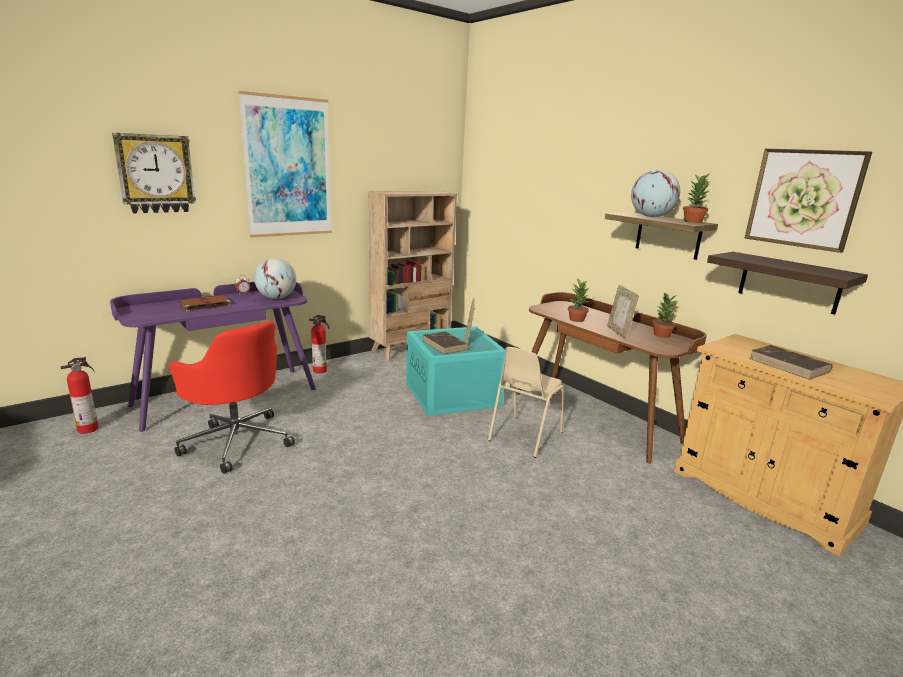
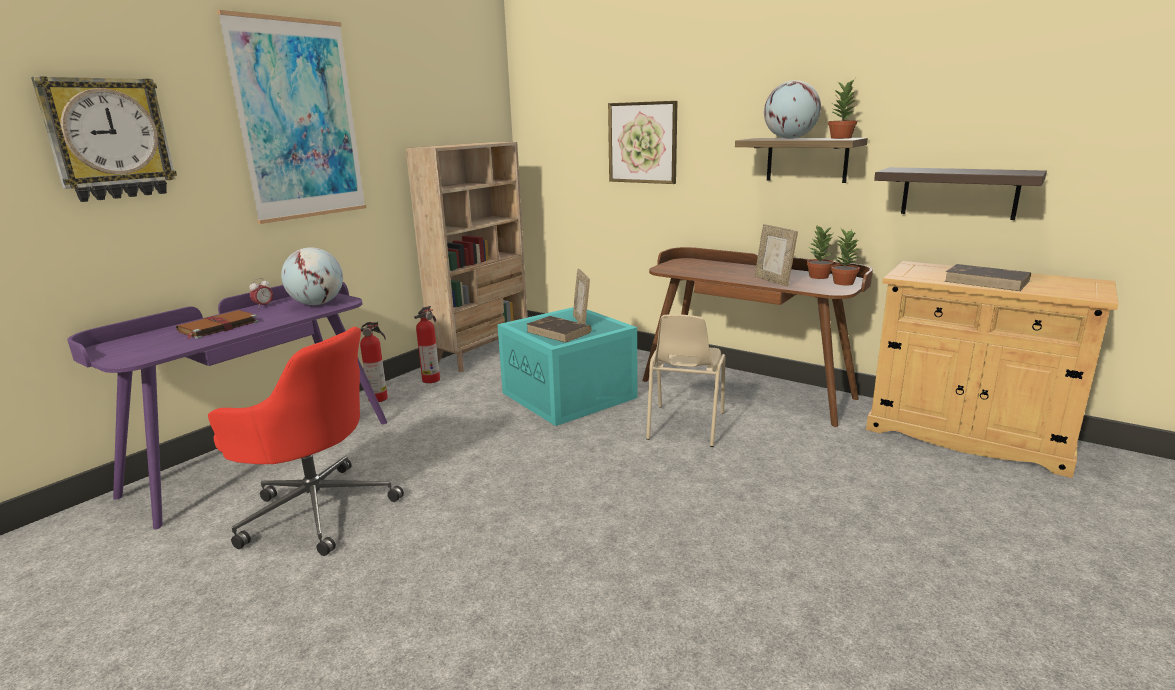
camera: 15 degrees left, 0 degrees up
fire extinguisher [61,357,98,434] -> fire extinguisher moved to [414,306,440,383]
potted plant [568,278,589,322] -> potted plant moved to [831,229,862,285]
picture [745,149,872,253] -> picture moved to [608,101,677,184]

